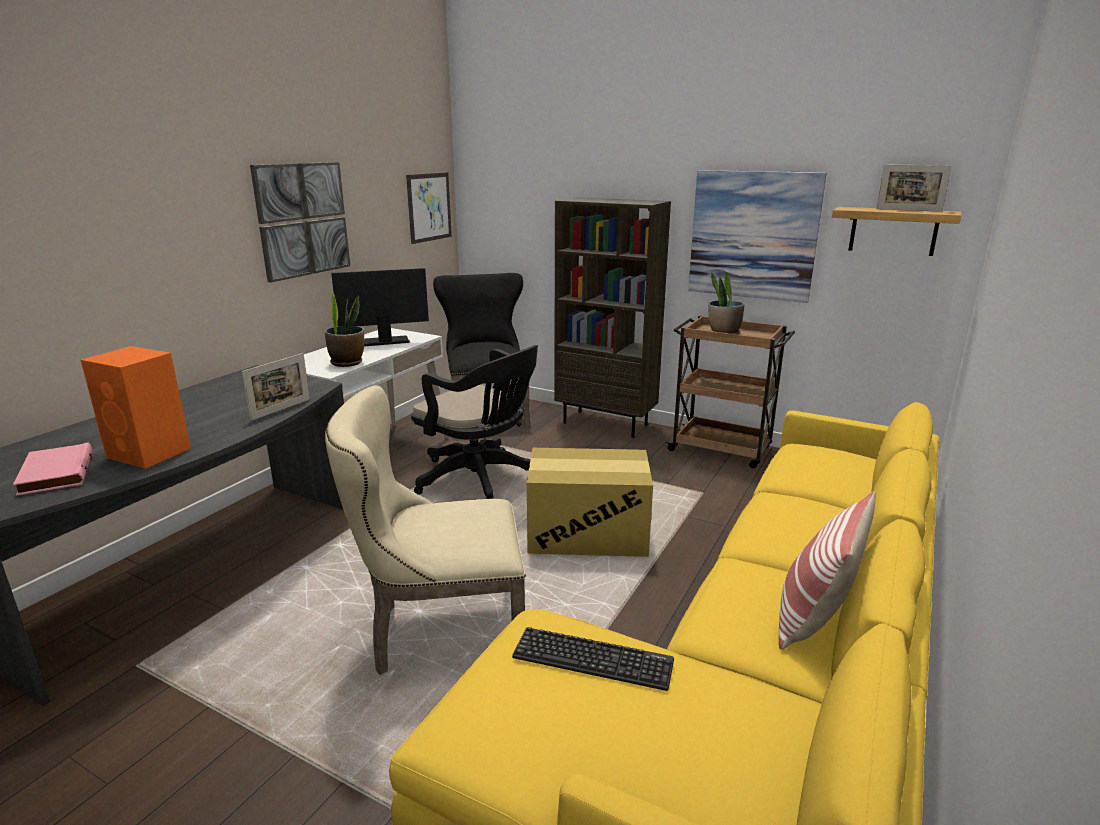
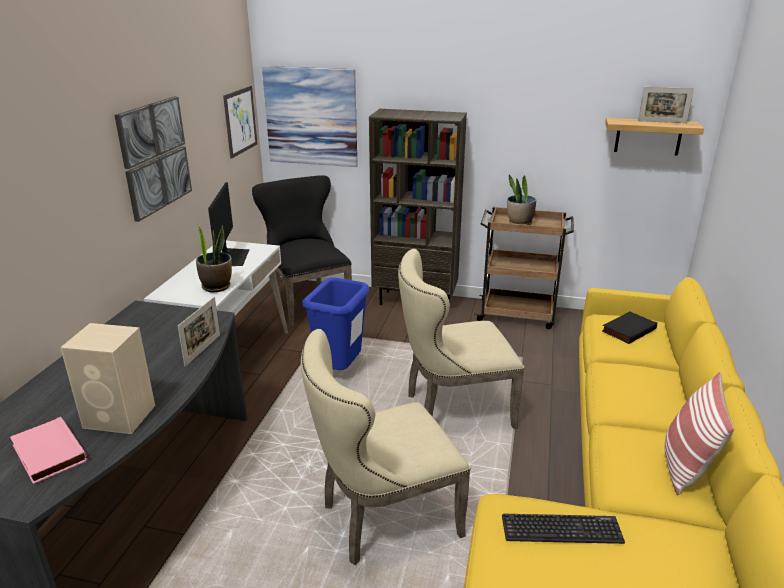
camera: 15 degrees left, 5 degrees up
orange speaker [81,346,191,469] -> beige speaker [60,323,155,434]
monitor [331,268,429,346] -> monitor turned 120 degrees clockwise [208,182,250,266]
black office chair [411,345,538,499] -> blue trash can [302,277,369,370]
cardboard box [527,448,653,557] -> beige chair [398,249,525,429]
picture [688,170,827,303] -> picture moved to [262,66,358,167]
none -> black book [602,312,657,344]

